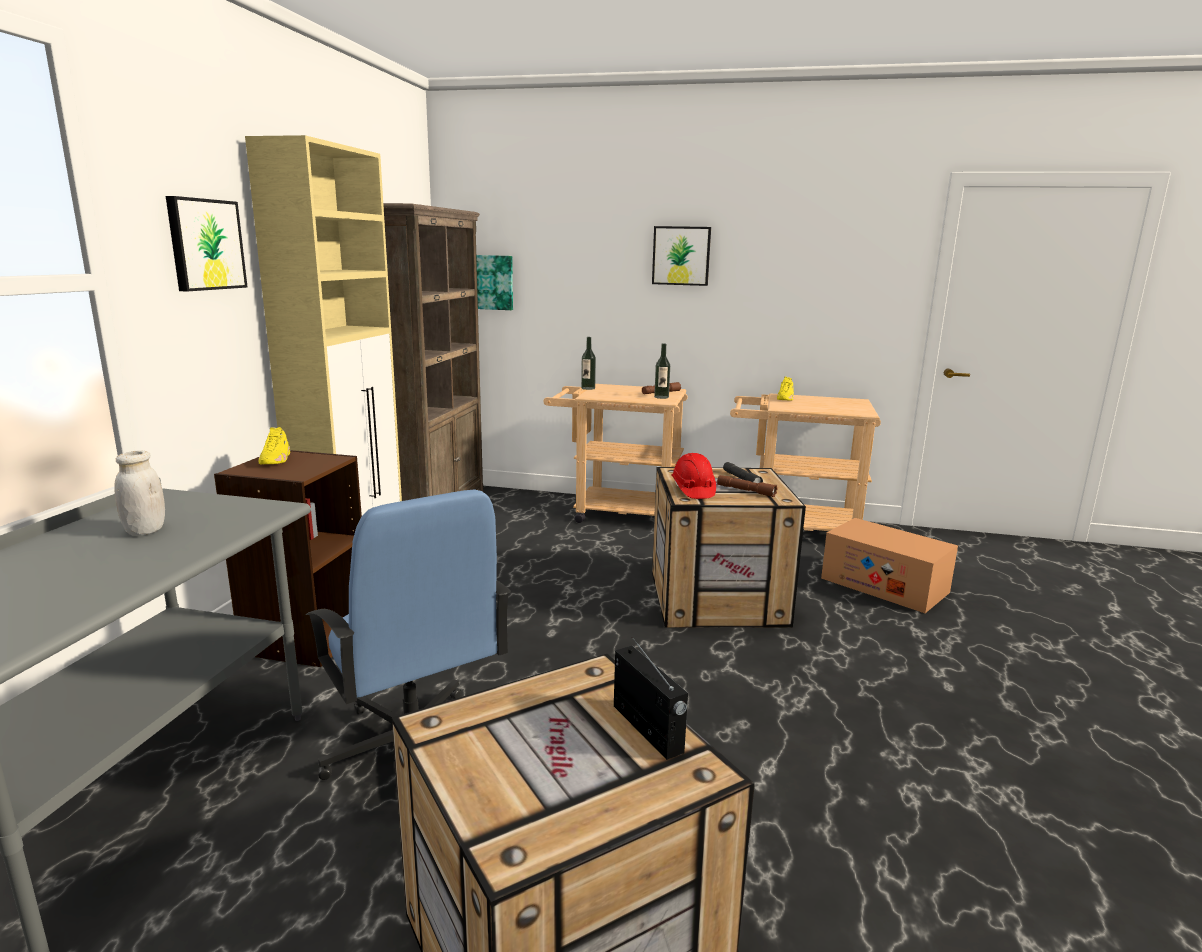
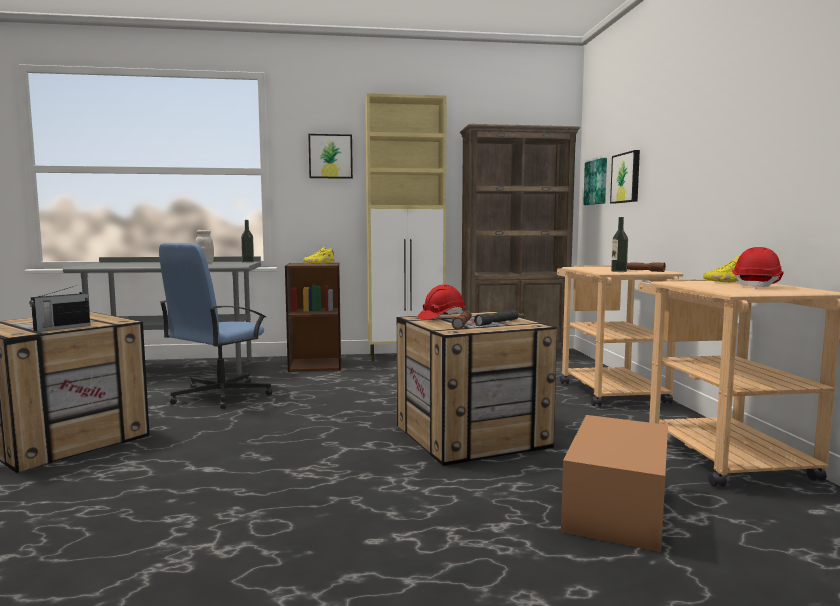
camera: 70 degrees right, 10 degrees down
bottle [581,337,596,390] -> bottle moved to [241,220,254,263]
picture [652,226,711,286] -> picture moved to [610,150,640,204]
none -> red hard hat [732,247,784,289]

